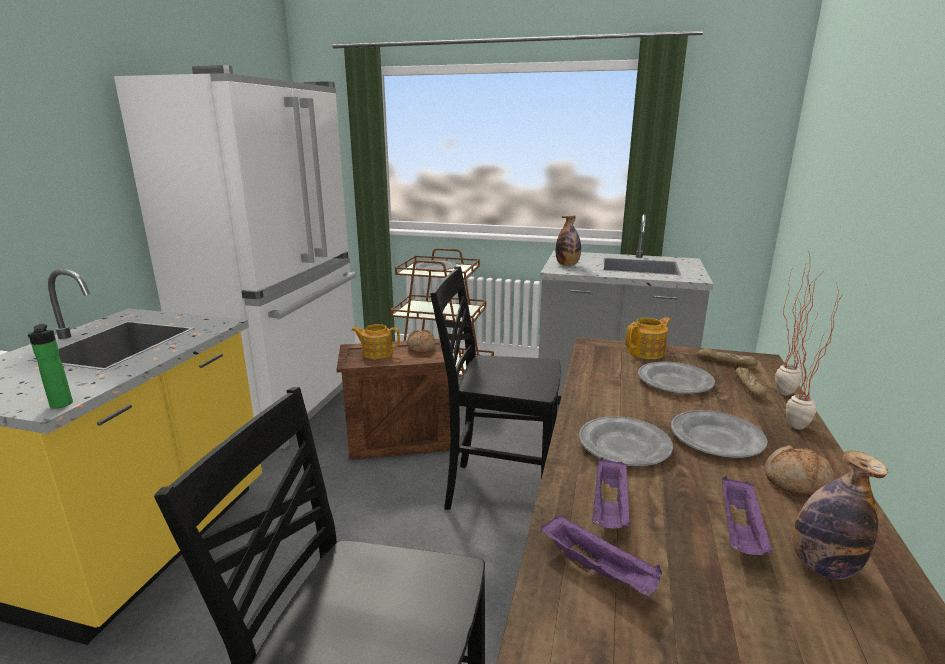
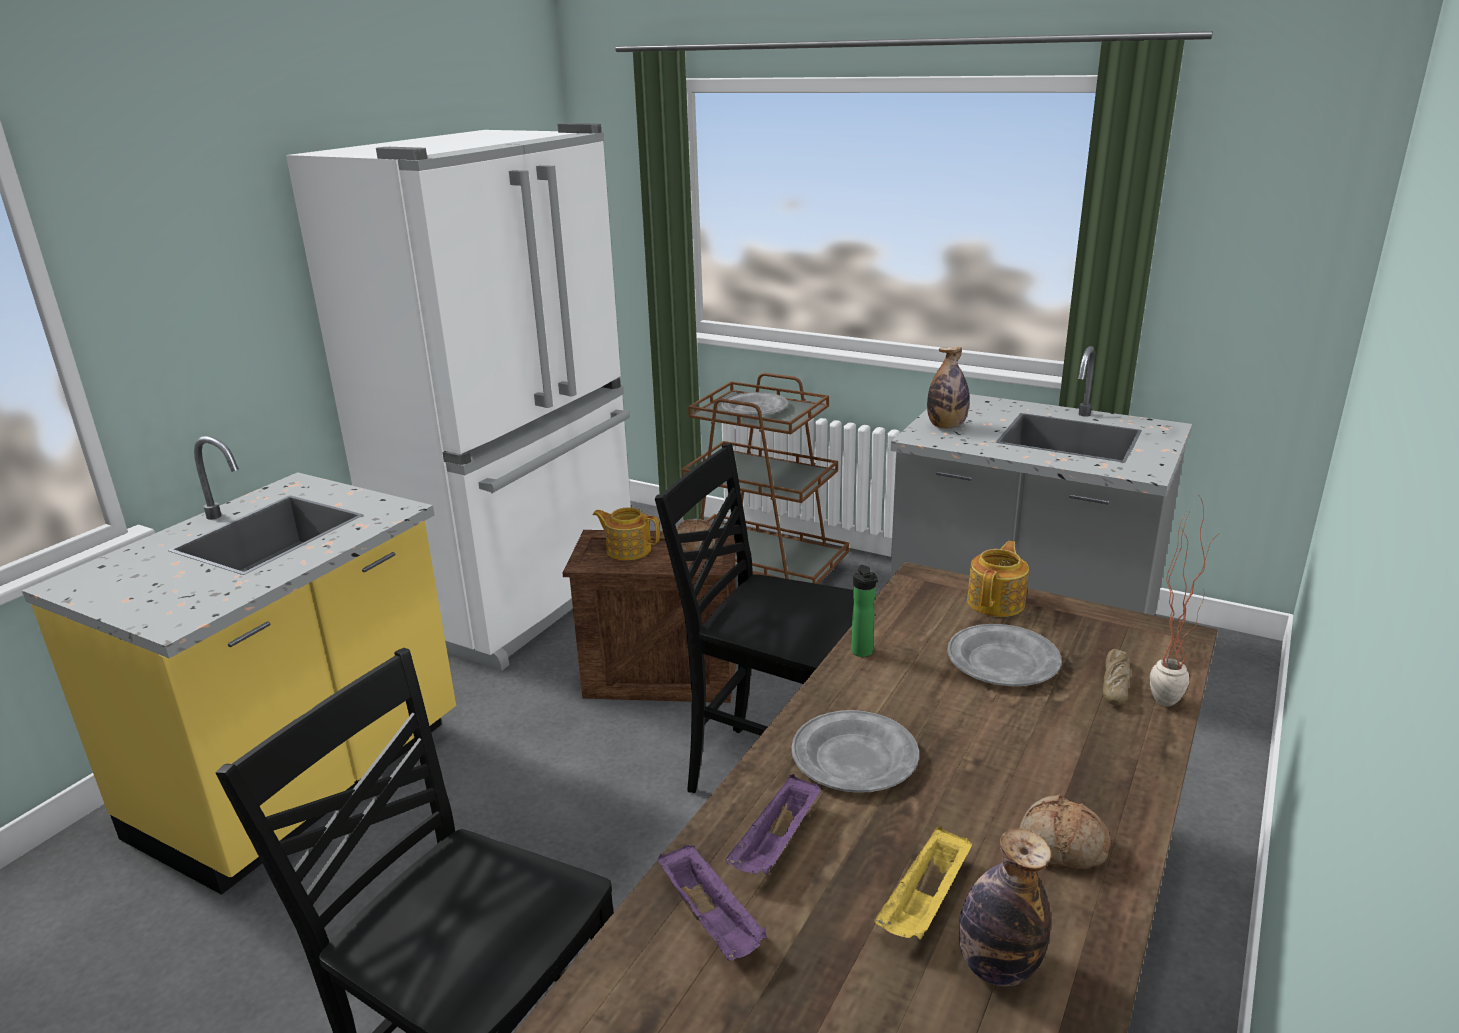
camera: 15 degrees right, 5 degrees up
bottle [28,324,73,409] -> bottle moved to [851,565,878,657]
teapot [626,317,671,359] -> teapot turned 45 degrees counterclockwise [967,541,1029,617]
grey plate [671,410,767,458] -> none
bread [697,349,758,367] -> none
purple tray [722,476,773,555] -> yellow tray [875,826,972,940]
potted plant [786,271,843,429] -> none

